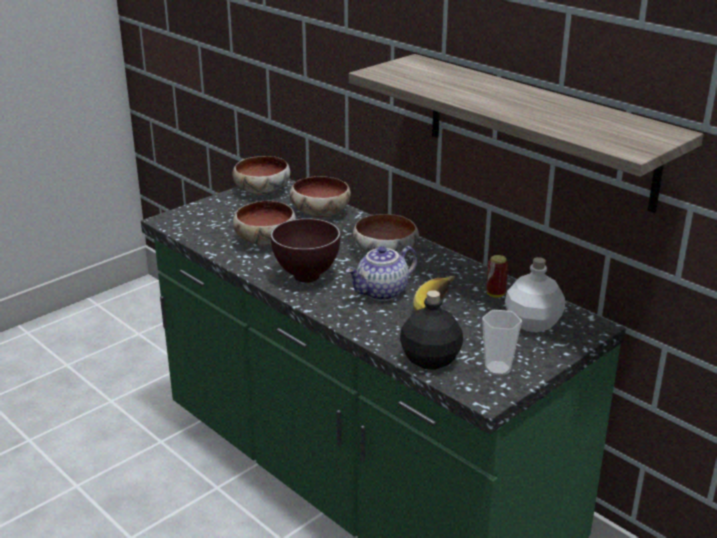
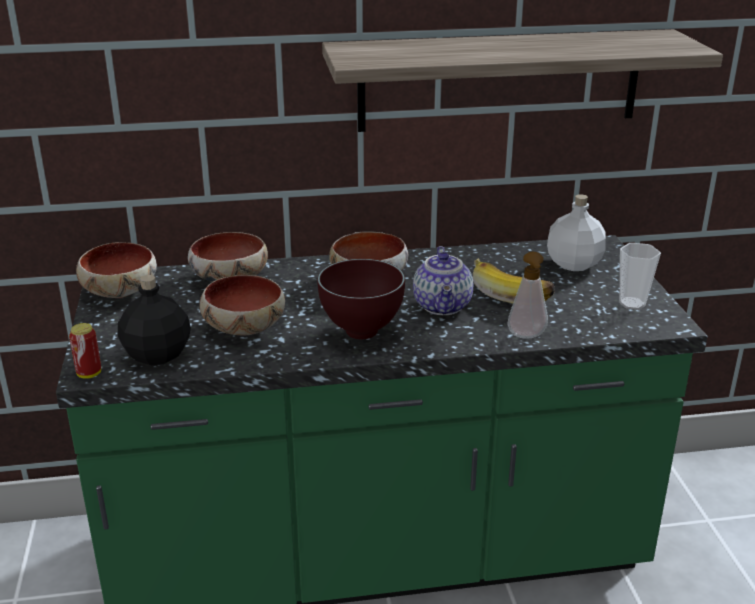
camera: 55 degrees left, 0 degrees up
black bottle [400,290,463,370] -> black bottle moved to [118,275,191,365]
can [486,255,508,298] -> can moved to [69,323,101,379]
none -> soap dispenser [507,252,548,339]

